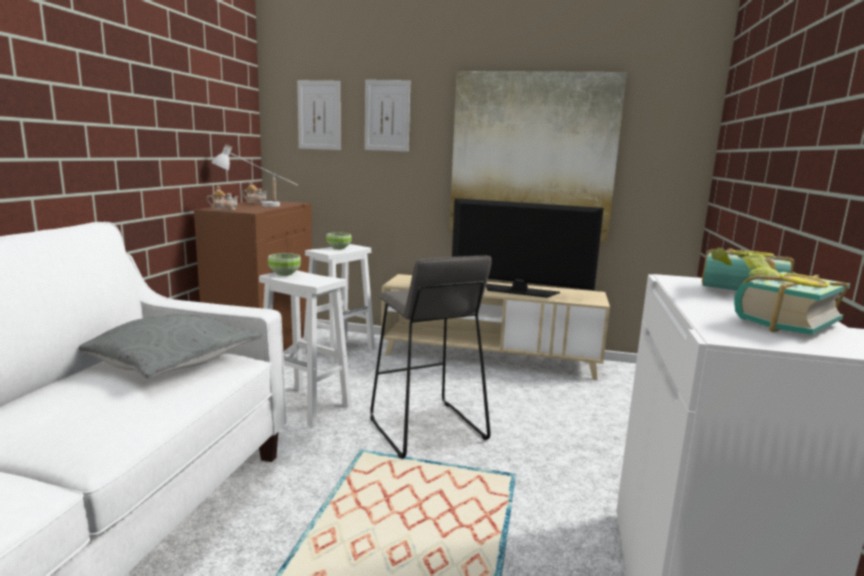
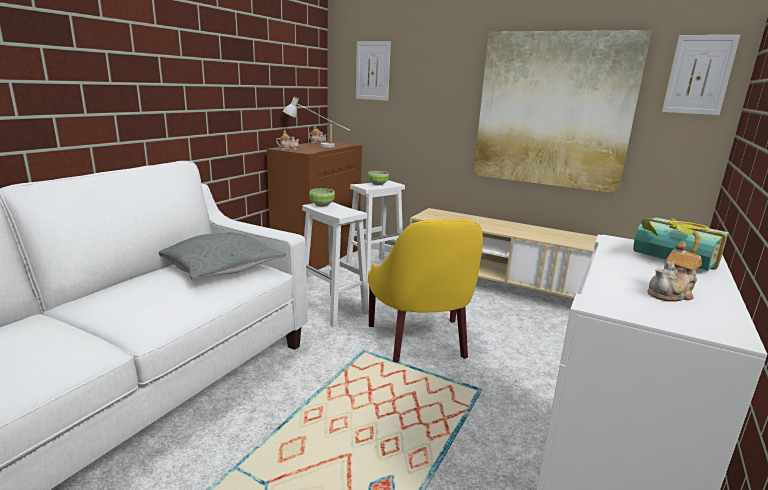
camera: 15 degrees right, 5 degrees up
picture [365,80,410,152] -> picture moved to [662,35,740,115]
grey stool [370,255,492,459] -> yellow armchair [368,219,483,363]
television [452,198,604,298] -> none
book [734,255,850,335] -> teapot [648,242,702,302]

